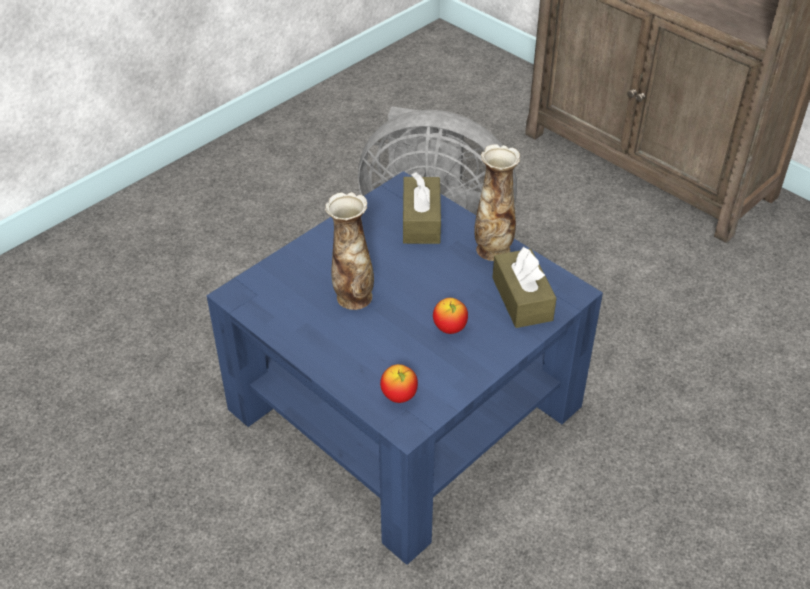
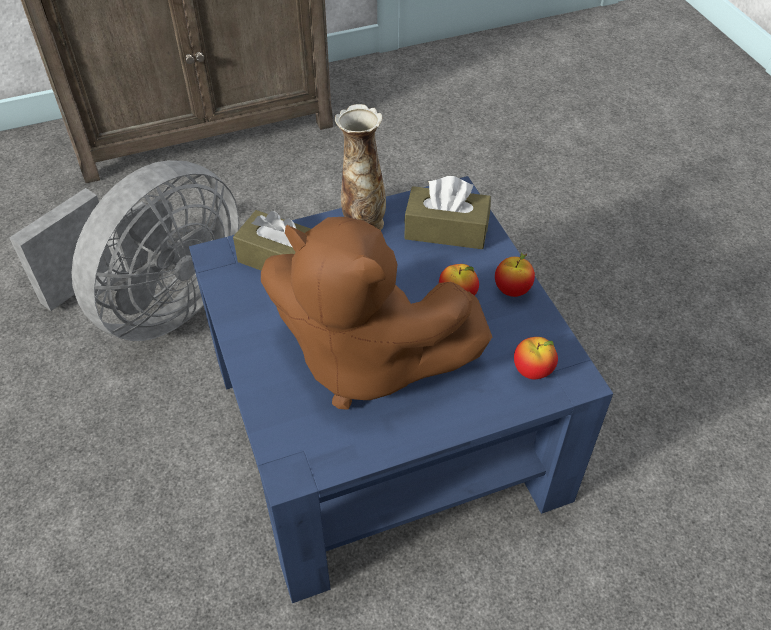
camera: 65 degrees left, 5 degrees up
vase [325,192,374,310] -> brown plush toy [261,217,492,410]
none -> apple [495,253,535,297]

